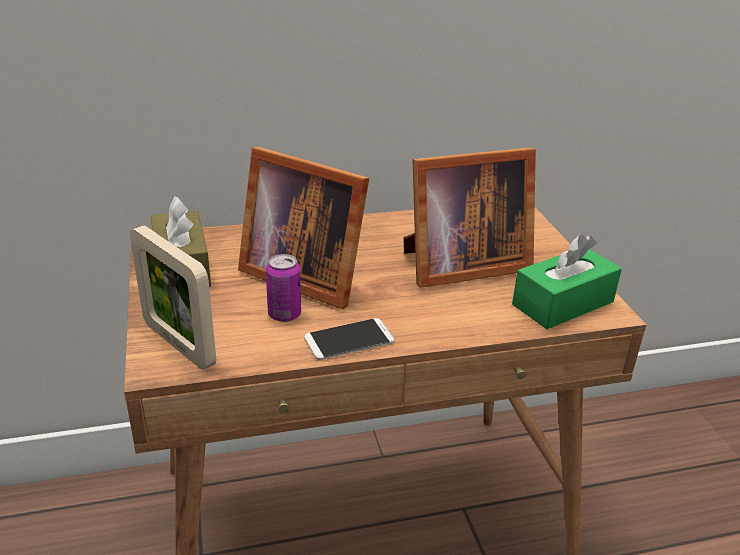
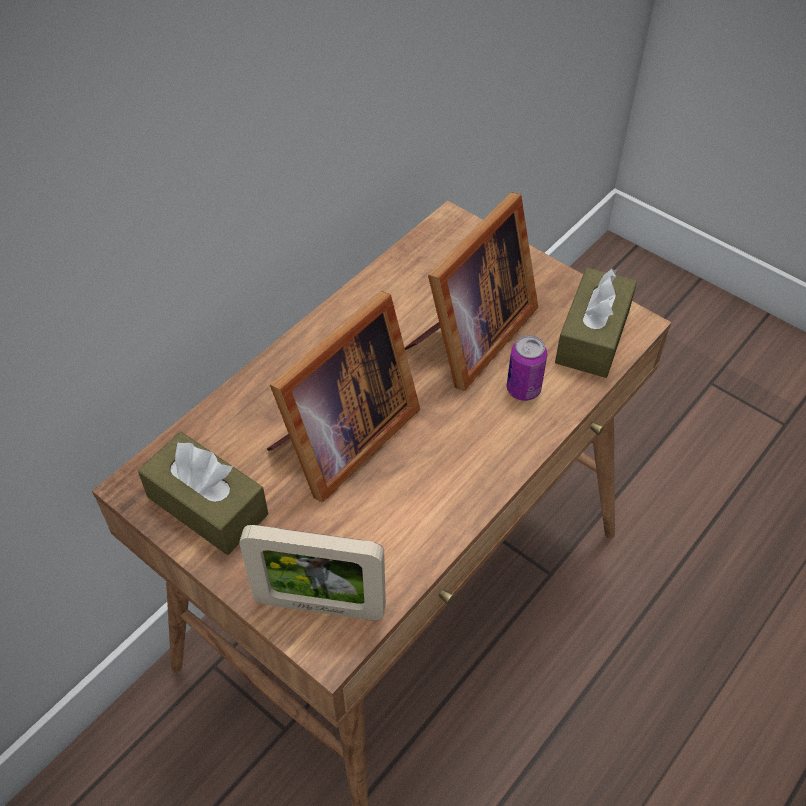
camera: 35 degrees left, 20 degrees up
picture frame [238,147,369,309] -> picture frame turned 45 degrees counterclockwise [267,291,420,502]
can [266,254,301,322] -> can moved to [507,335,547,401]
phone [304,318,394,360] -> none
green tissue box [512,234,622,329] -> brown tissue box [555,268,637,378]

